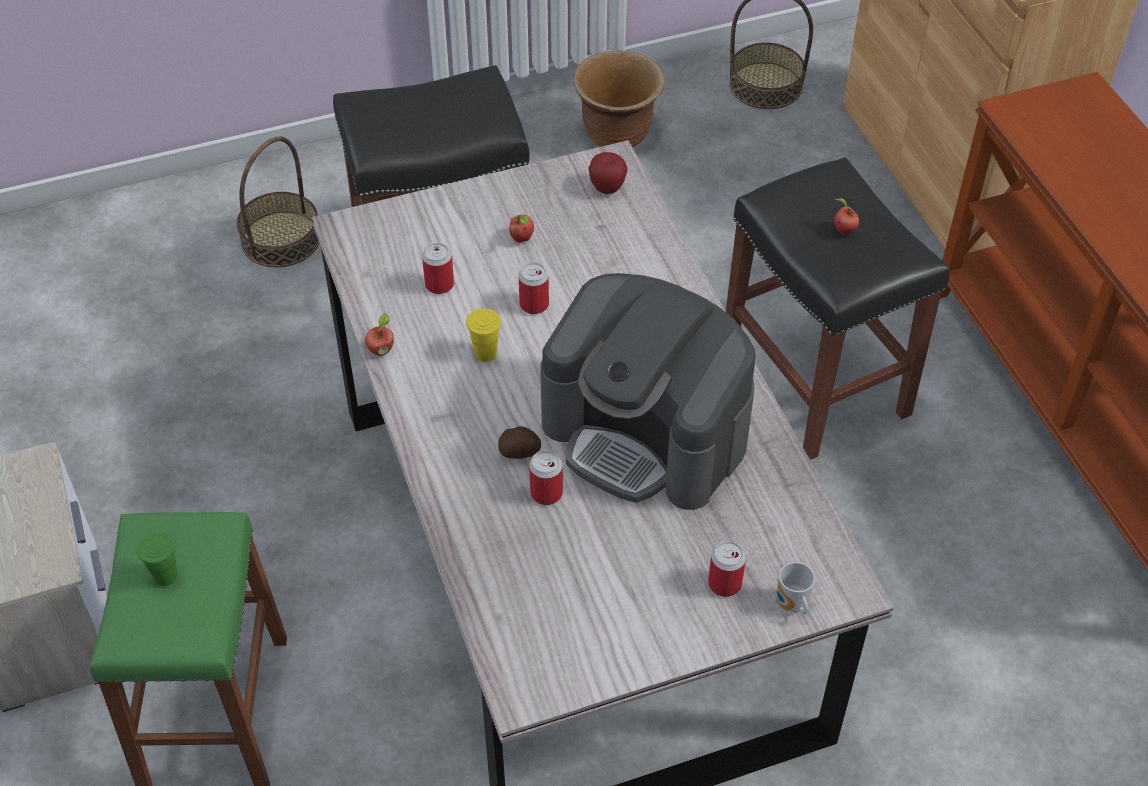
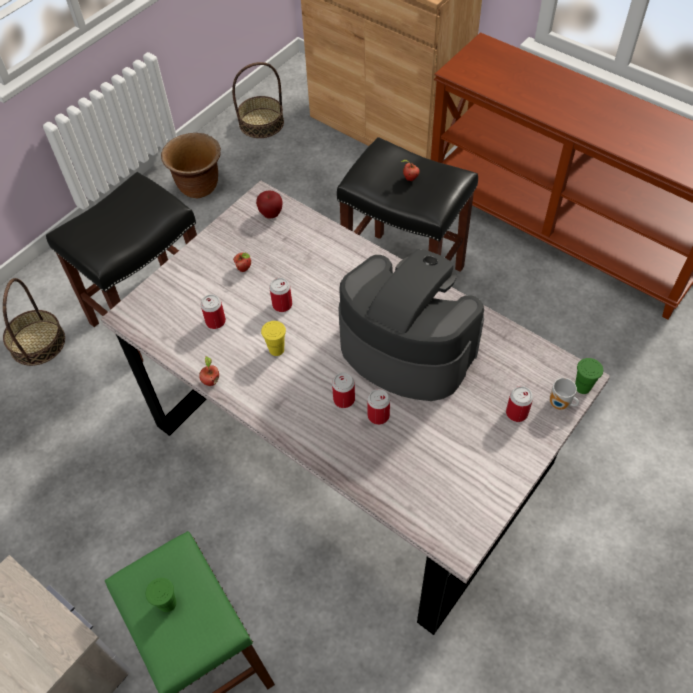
camera: 30 degrees left, 5 degrees up
potato [498,426,541,459] -> can [332,373,355,408]
coffee machine [540,273,756,510] -> coffee machine turned 150 degrees counterclockwise [339,249,484,401]
none -> green cup [575,358,603,394]

